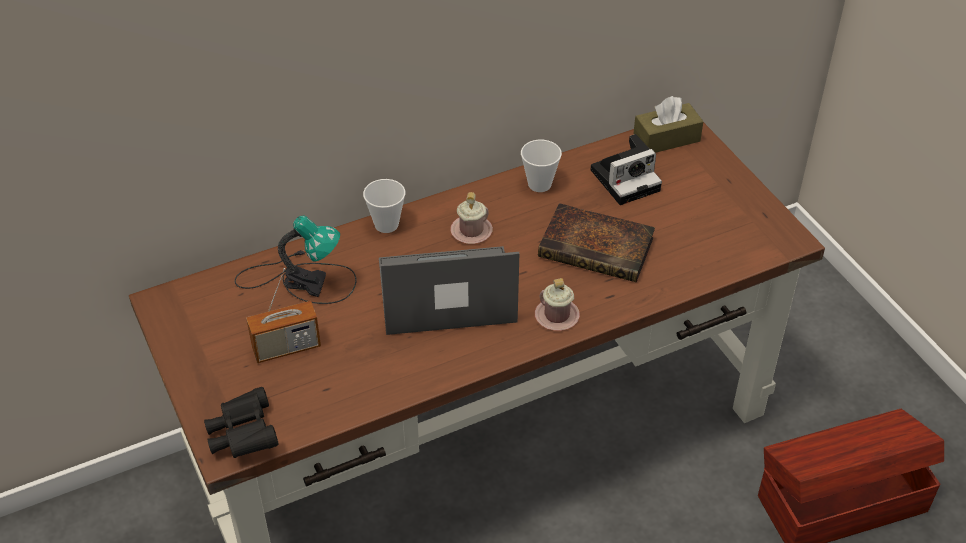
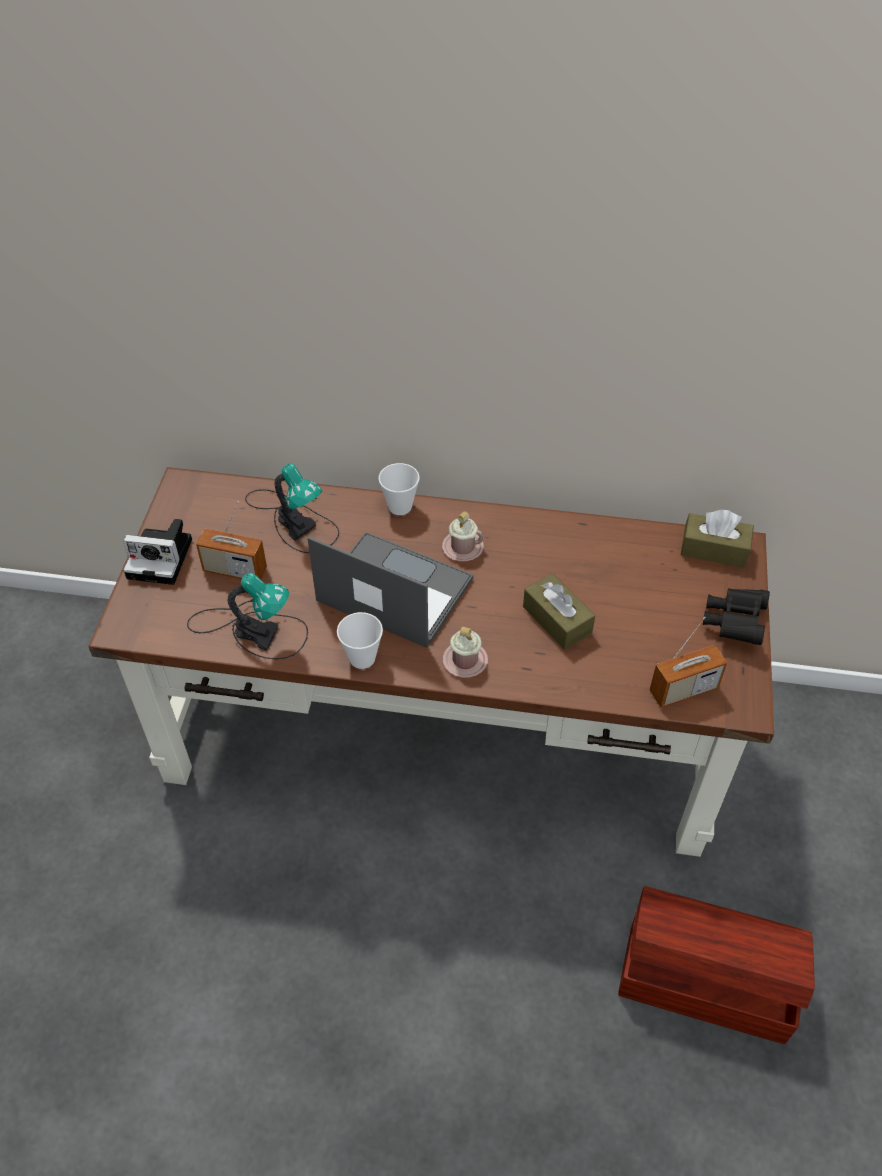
camera: 35 degrees right, 5 degrees up
black binoculars [204,387,278,458] -> black binoculars moved to [703,588,770,645]
cup [521,140,562,192] -> cup moved to [337,612,383,669]
book [538,203,655,283] -> brown tissue box [523,573,595,650]
camera [591,134,662,205] -> camera moved to [123,519,192,585]
none -> table lamp [187,573,308,659]
none -> radio [650,617,727,708]

